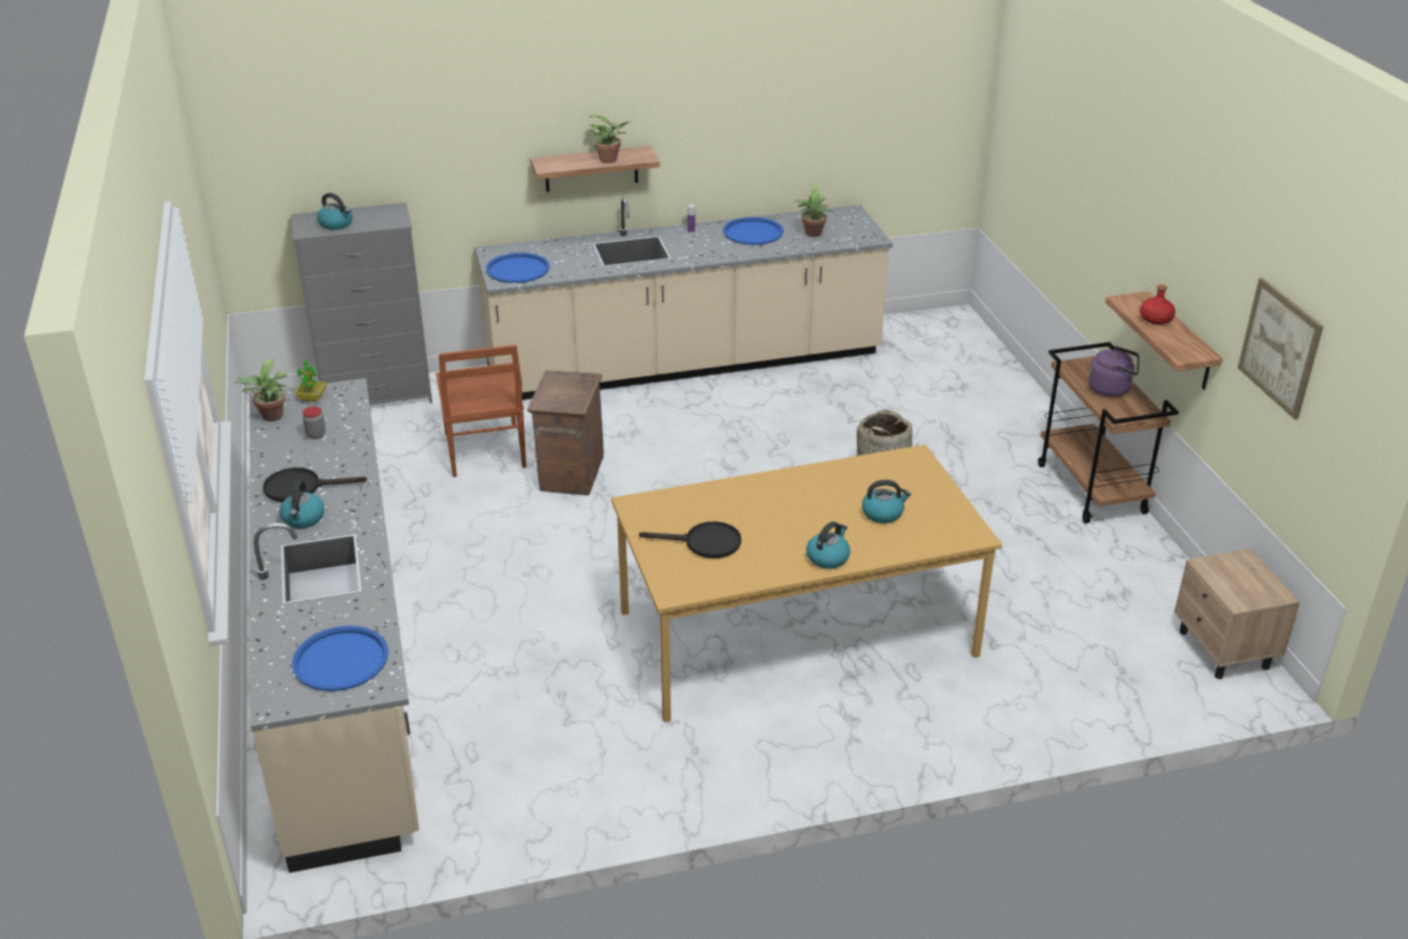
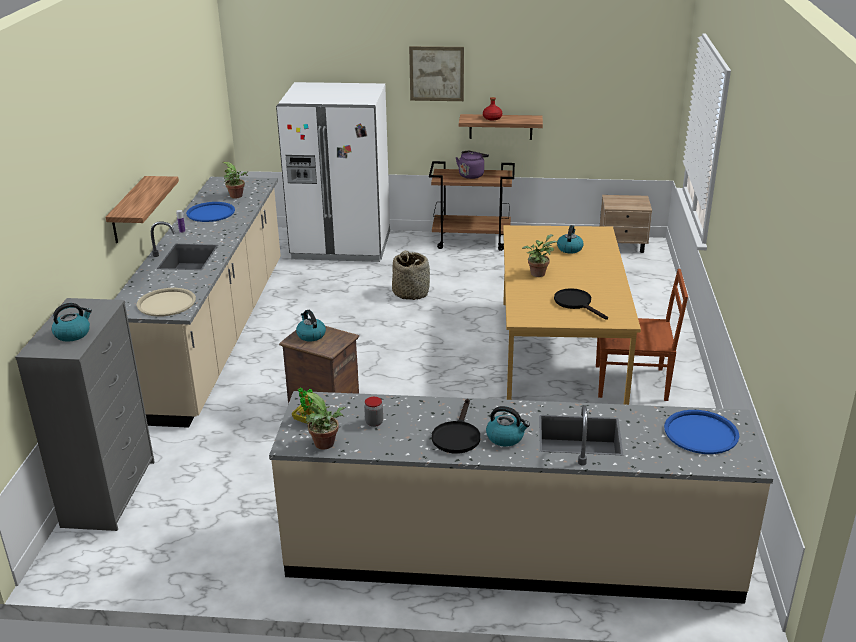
camera: 70 degrees left, 5 degrees down
brown chair [436,345,526,477] -> brown chair moved to [596,269,688,401]
blue tray [486,253,550,283] -> beige tray [137,288,196,317]
potted plant [588,114,631,163] -> potted plant moved to [522,234,557,277]
black frying pan [639,521,741,558] -> black frying pan turned 60 degrees counterclockwise [554,288,608,320]
kettle [806,522,850,569] -> kettle moved to [296,310,326,342]
picture [1238,278,1323,420] -> picture moved to [409,46,464,101]
none -> white fridge [276,82,390,262]

